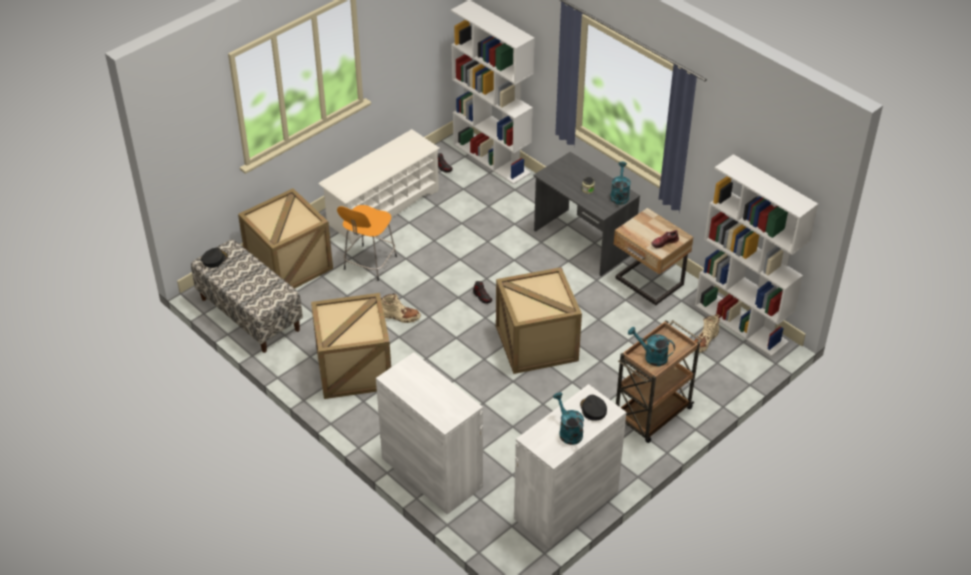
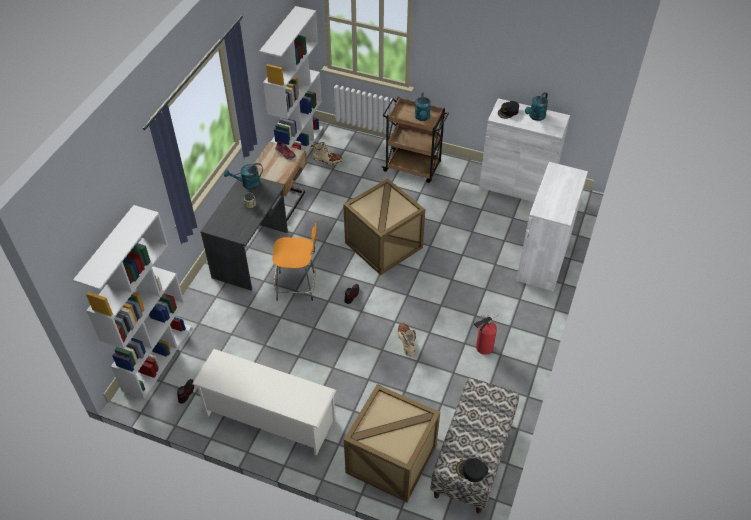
camera: 115 degrees left, 5 degrees up
crate [311,293,391,399] -> fire extinguisher [474,314,498,355]
orange stool [337,205,397,281] -> orange stool moved to [272,221,316,301]

